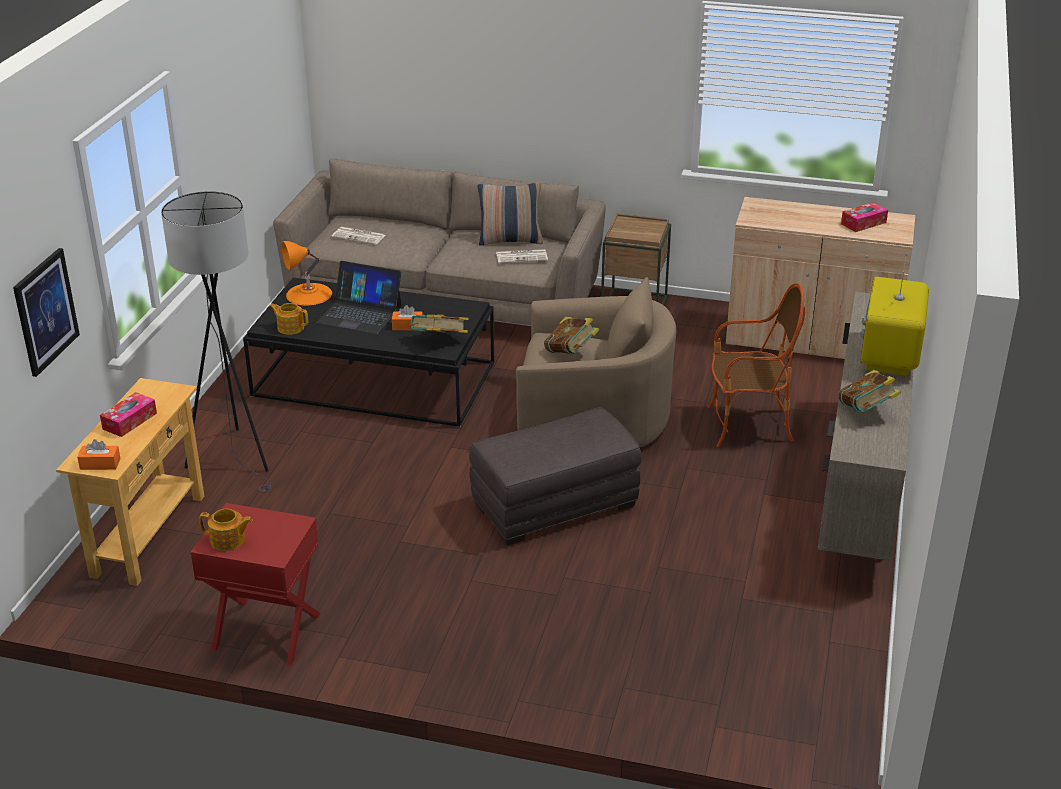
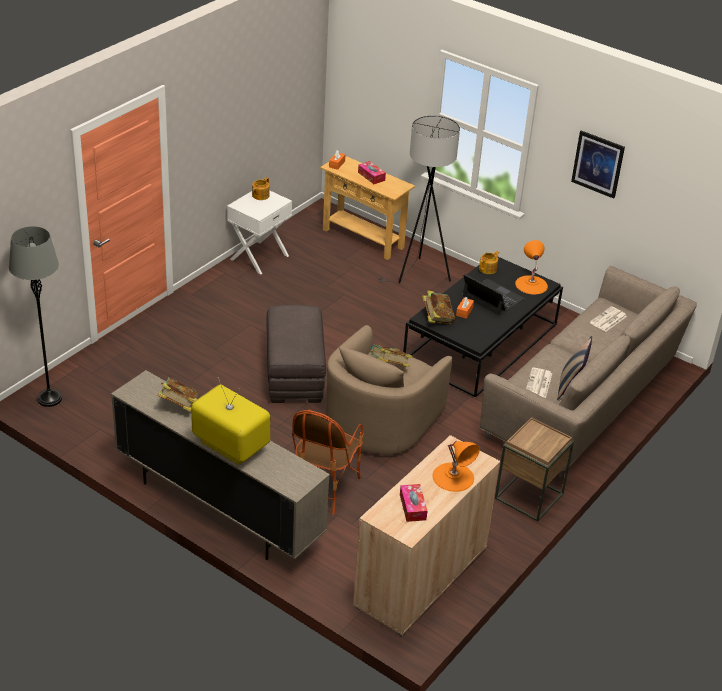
camera: 110 degrees right, 5 degrees up
picture [13,248,80,377] -> picture moved to [571,130,625,199]
red nightstand [190,503,321,666] -> white nightstand [227,190,292,275]
laptop [316,261,401,334] -> laptop turned 90 degrees clockwise [462,274,524,316]
none -> grey floor lamp [9,226,62,407]
none -> orange table lamp [432,441,480,492]

